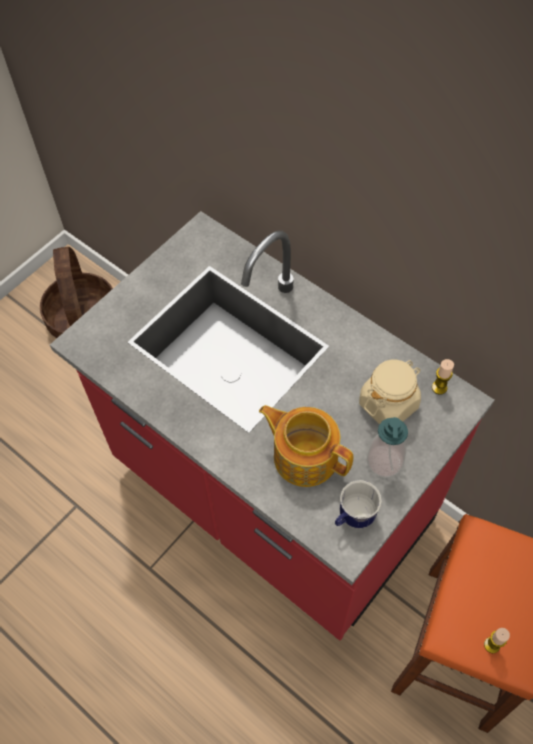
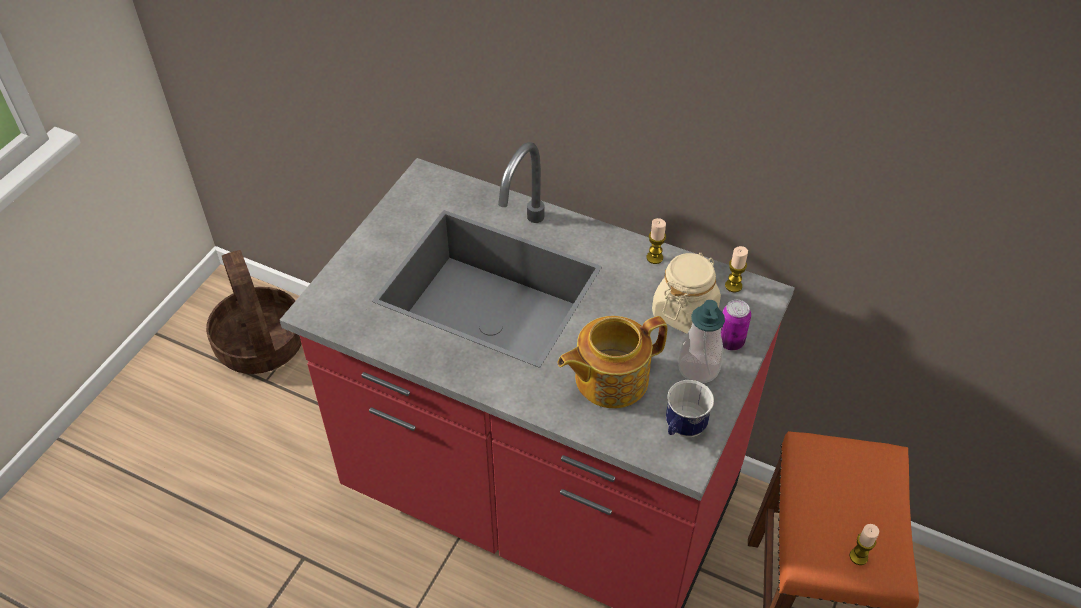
camera: 15 degrees left, 10 degrees down
teapot [259,405,353,487] -> teapot turned 45 degrees counterclockwise [558,316,668,408]
none -> candle [647,218,666,264]
none -> can [721,300,751,350]

